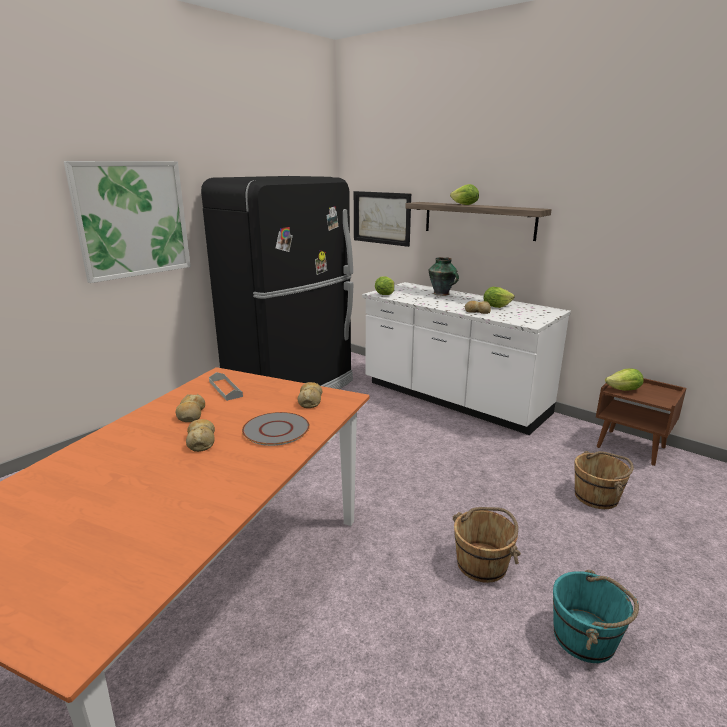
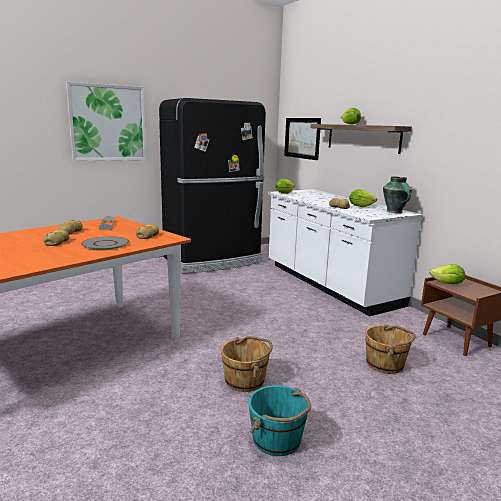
camera: 20 degrees right, 5 degrees down
vase [428,257,459,296] -> vase moved to [383,177,412,213]

